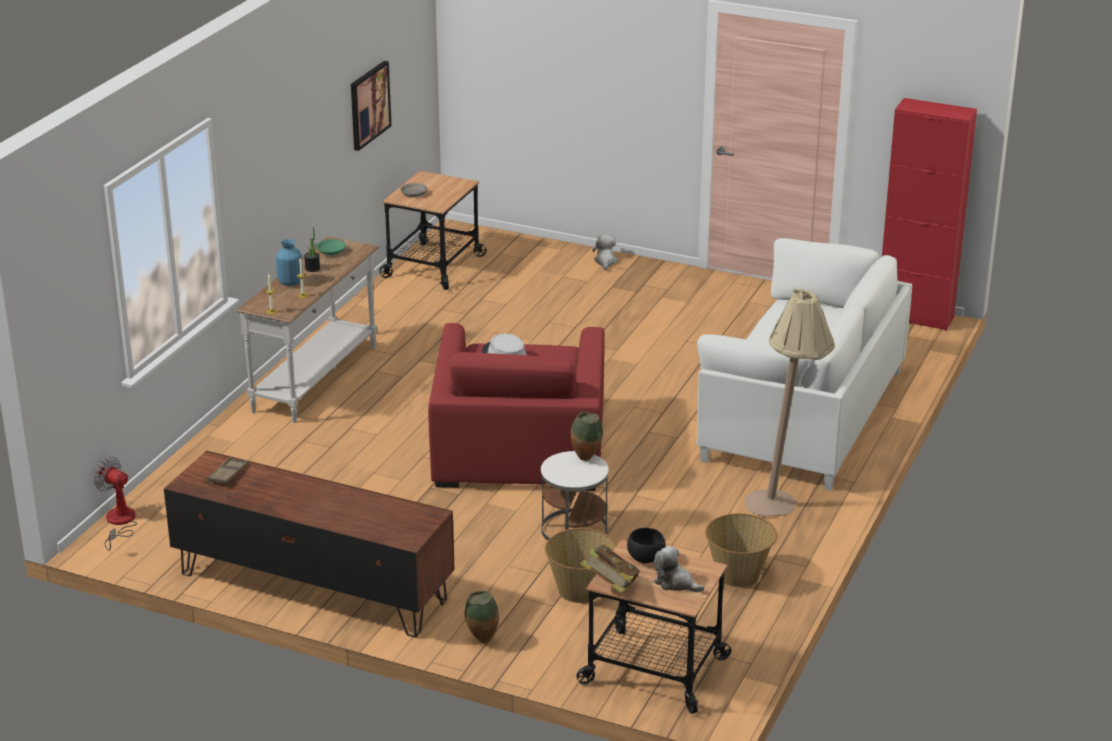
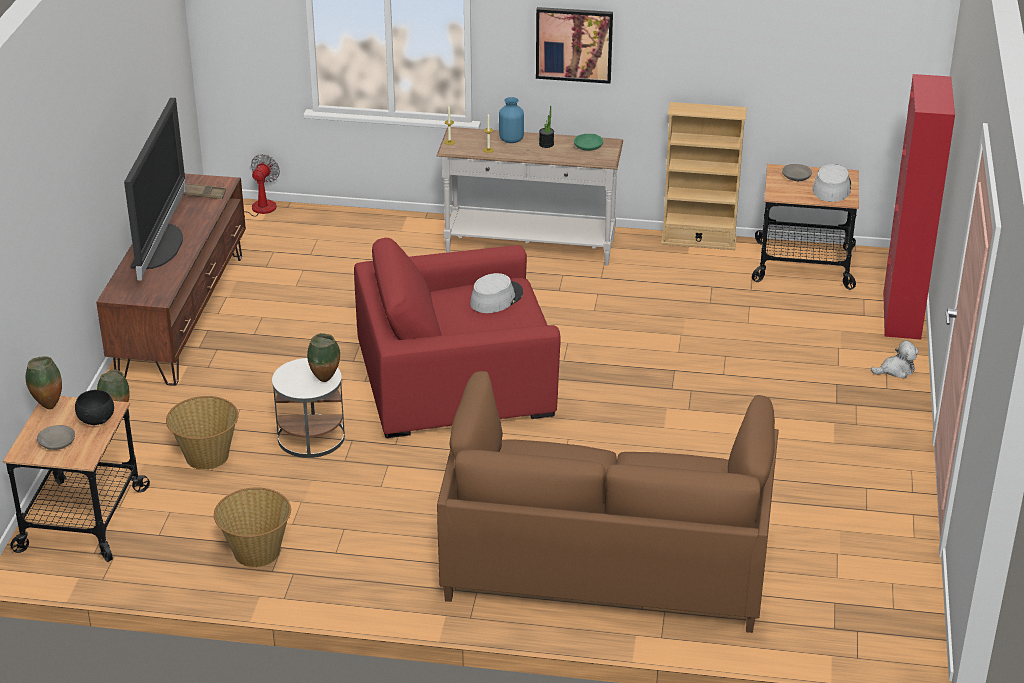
camera: 75 degrees right, 5 degrees up
picture [351,61,391,151] -> picture moved to [536,7,613,84]
book [580,544,640,593] -> vase [26,356,62,409]
plush toy [653,546,704,592] -> grey bowl [37,425,75,450]
white sofa [697,238,912,491] -> brown sofa [437,371,779,633]
beige floor lamp [745,288,835,516] -> none
red cabinet [882,98,977,331] -> red cabinet moved to [883,74,955,339]
none -> television [124,98,185,281]
none -> beige bookcase [661,102,747,250]
none -> grey hat [812,164,851,202]

